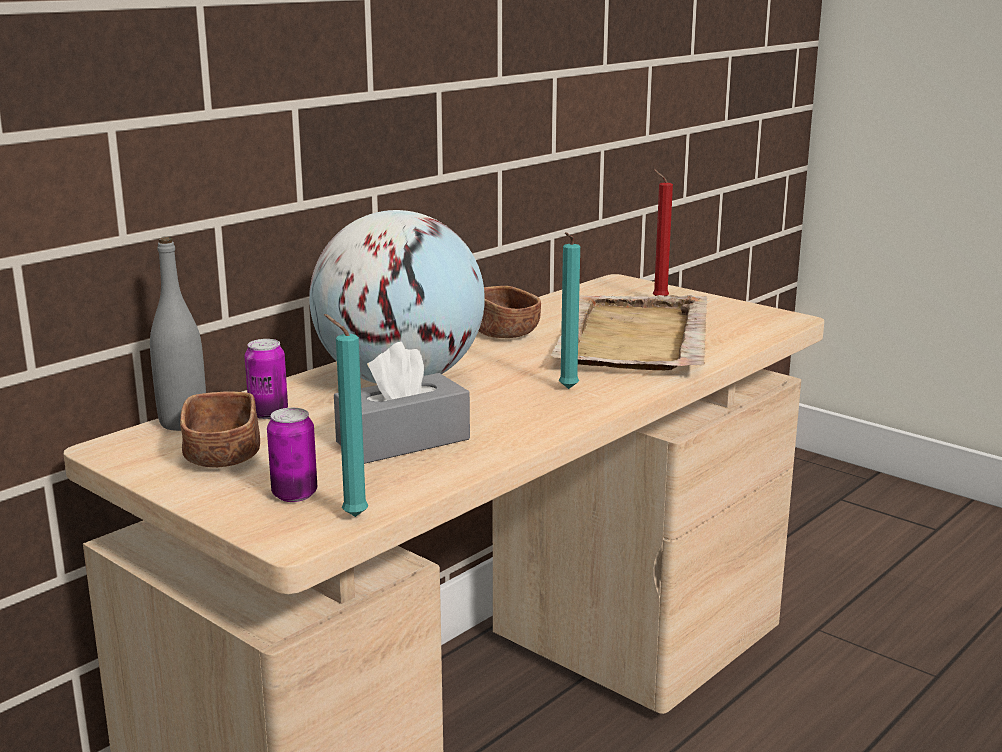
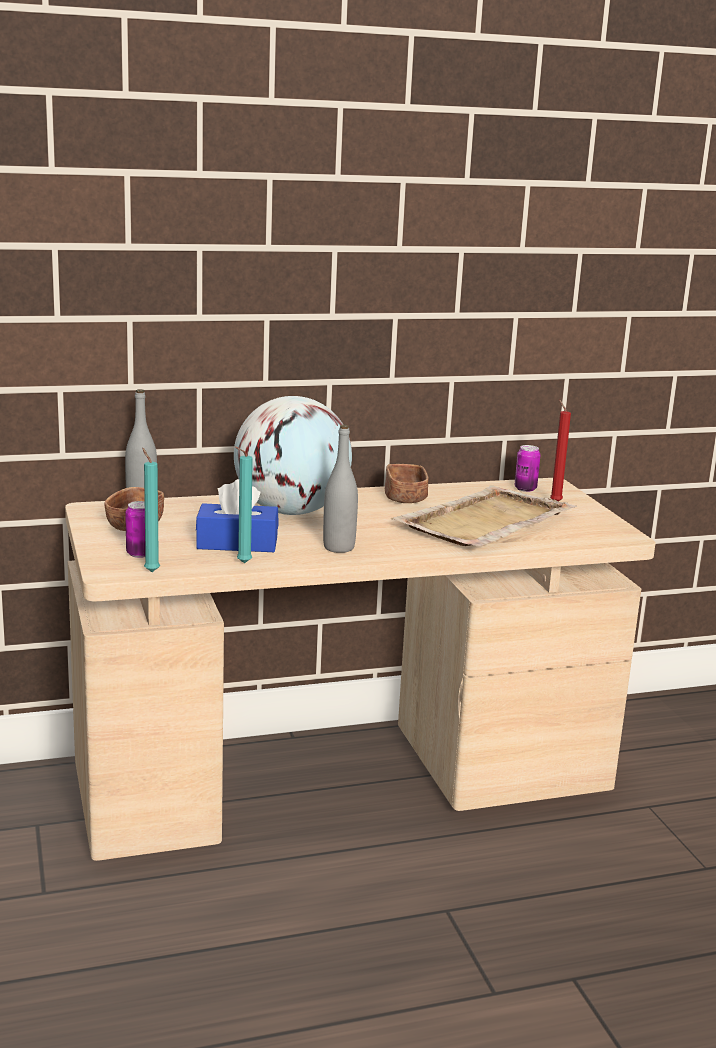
camera: 30 degrees right, 0 degrees up
can [244,339,288,419] -> can moved to [515,445,540,492]
grey tissue box [334,342,470,464] -> blue tissue box [196,479,279,552]
turquoise candle [559,232,580,389] -> turquoise candle moved to [235,446,253,563]
none -> grey bottle [323,425,358,553]

